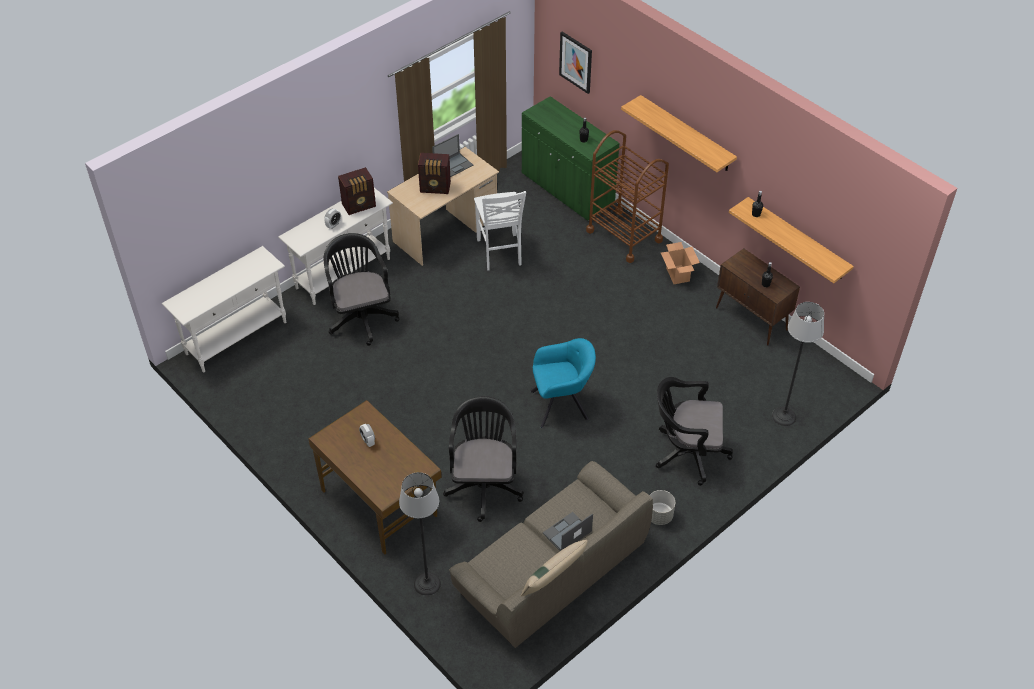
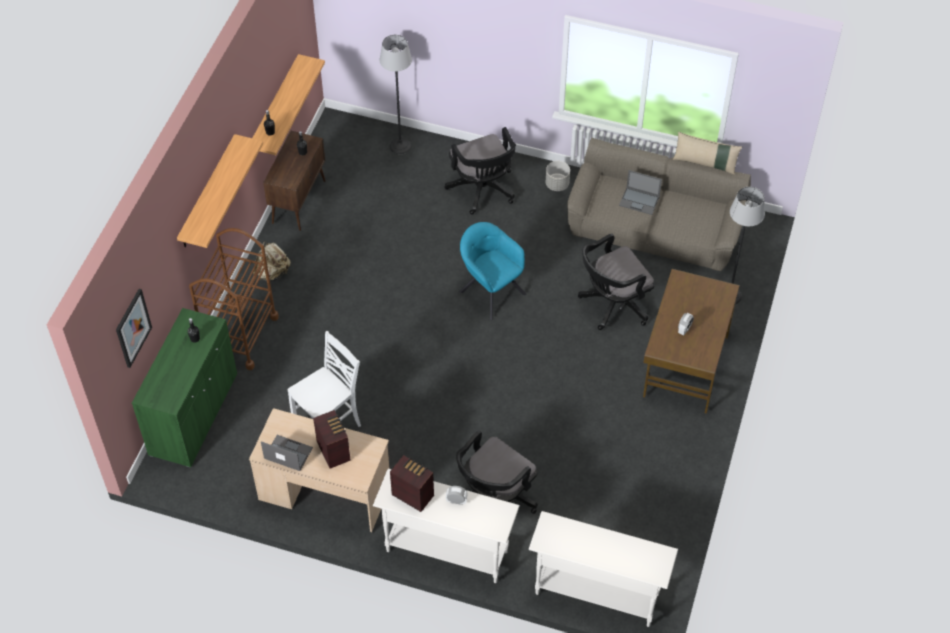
camera: 120 degrees left, 5 degrees up
cardboard box [661,242,700,284] -> beige backpack [253,241,291,281]

